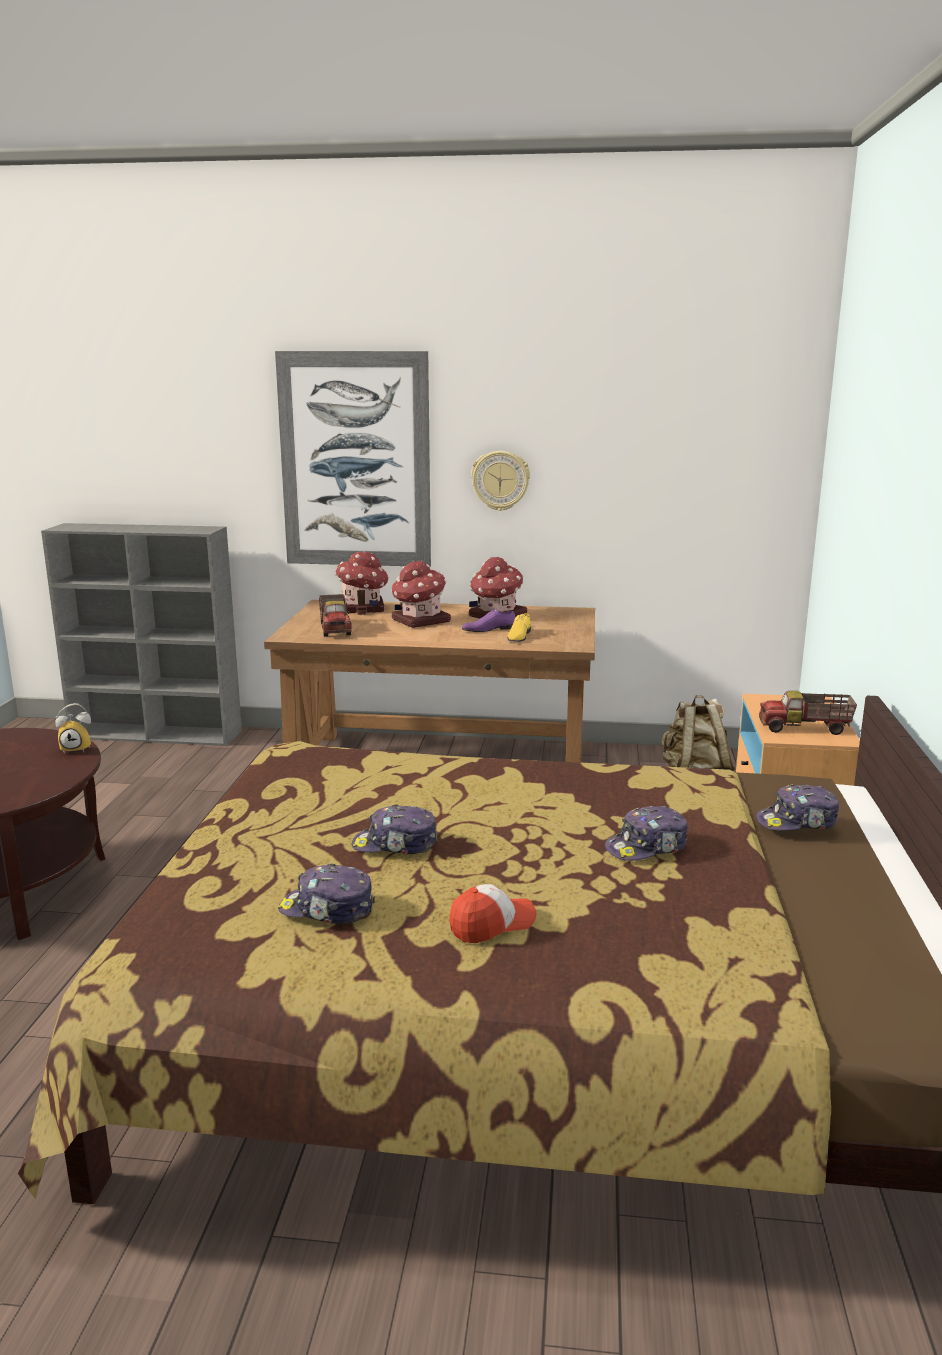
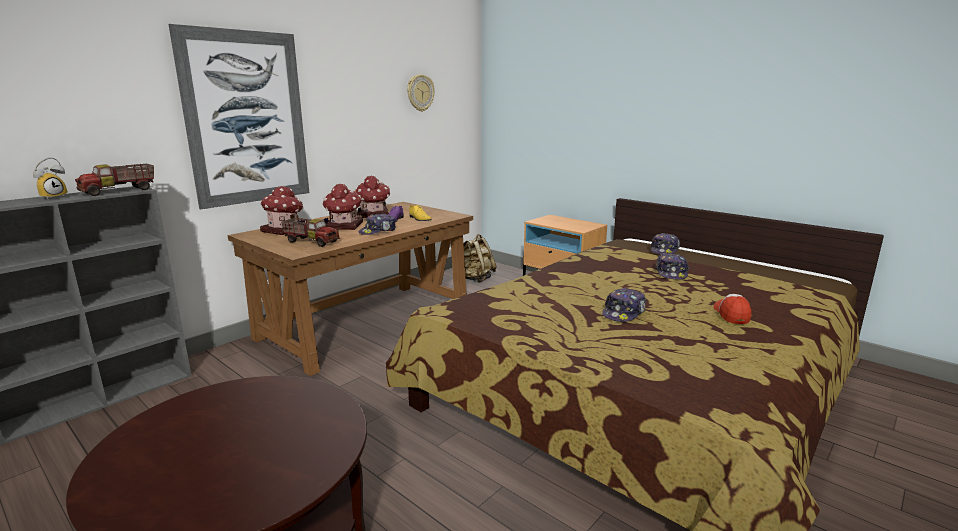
camera: 55 degrees left, 0 degrees up
alarm clock [55,703,91,754] -> alarm clock moved to [33,157,68,200]
cap [278,864,375,924] -> cap moved to [358,214,396,235]
wall clock [471,451,530,511] -> wall clock moved to [407,74,435,112]
toy truck [759,691,857,735] -> toy truck moved to [75,164,154,196]

